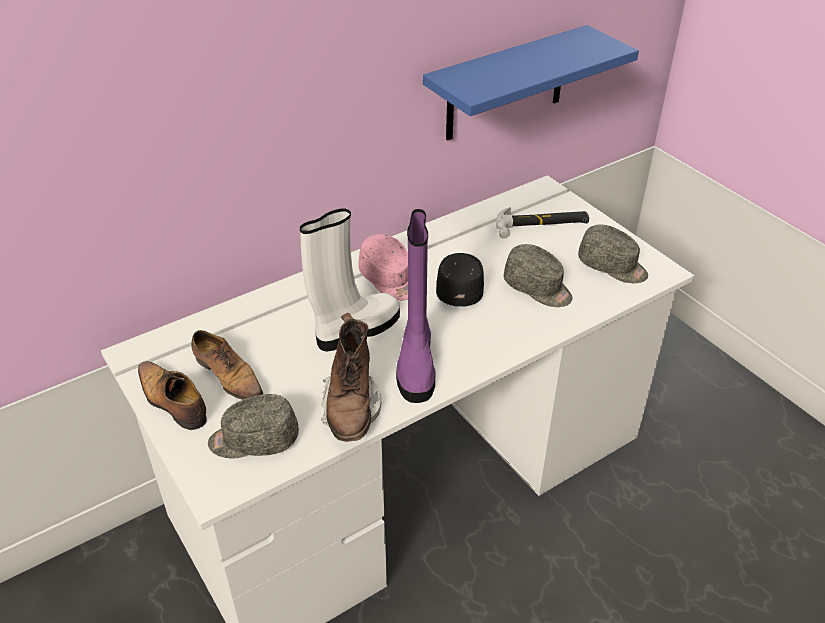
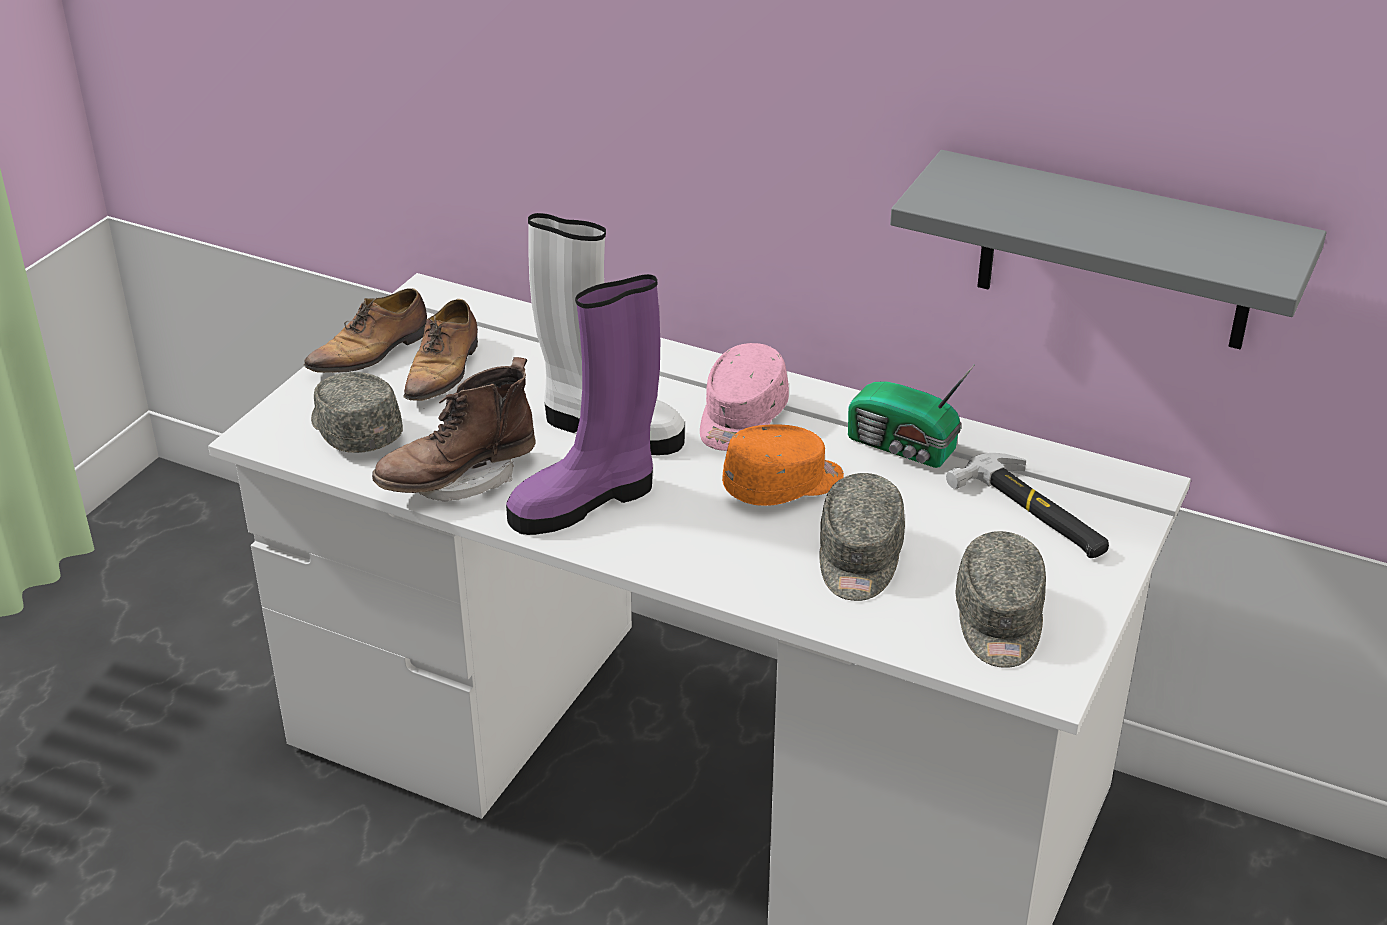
camera: 60 degrees right, 5 degrees down
shoe [138,361,207,430] -> shoe turned 150 degrees counterclockwise [304,288,427,373]
blue shelf [423,25,639,141] -> grey shelf [890,150,1326,350]
black cap [436,253,484,307] -> orange cap [722,424,844,506]
none -> radio [848,364,975,468]

